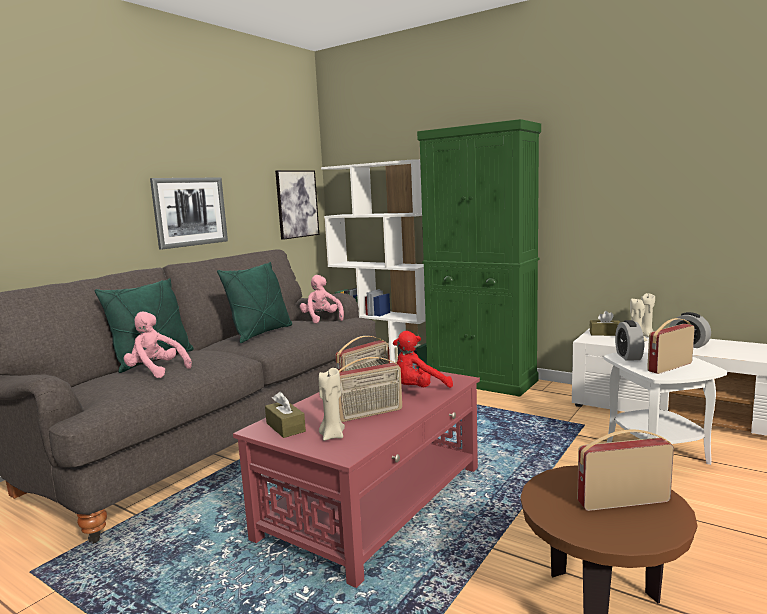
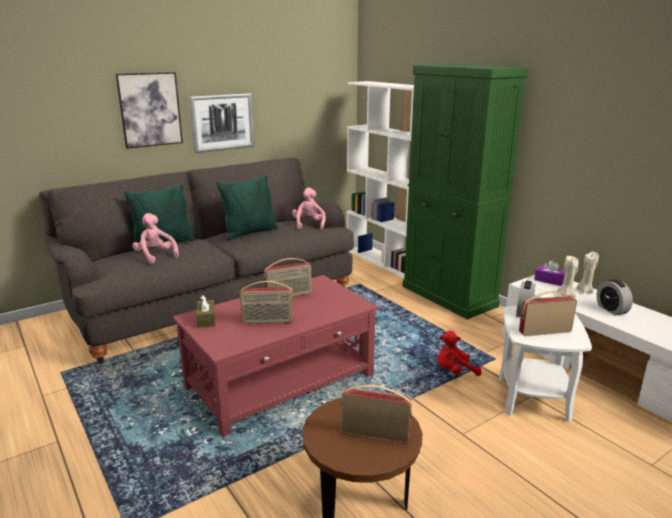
camera: 20 degrees right, 10 degrees up
picture [275,170,319,240] -> picture moved to [116,72,183,149]
beige candle [319,368,345,441] -> none
red plush toy [393,331,453,388] -> red plush toy moved to [438,331,481,376]
brown tissue box [589,311,620,336] -> purple tissue box [534,260,565,286]

